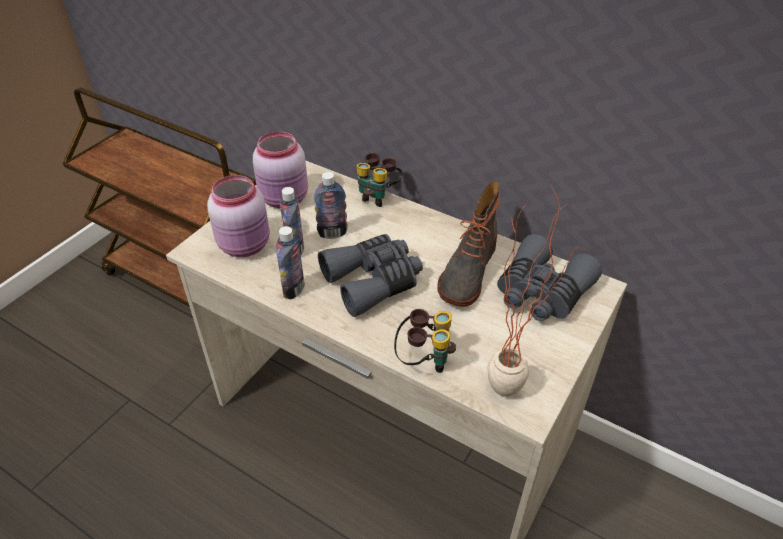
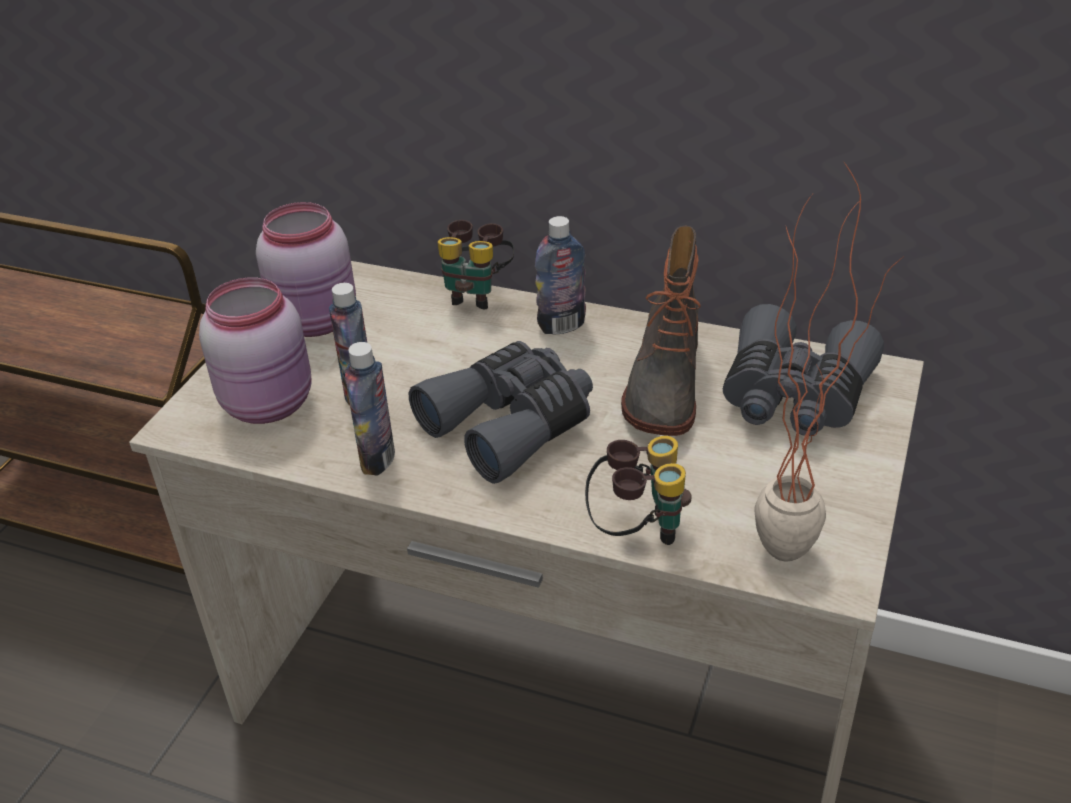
camera: 10 degrees left, 5 degrees down
bottle [314,172,348,239] -> bottle moved to [535,216,586,334]

